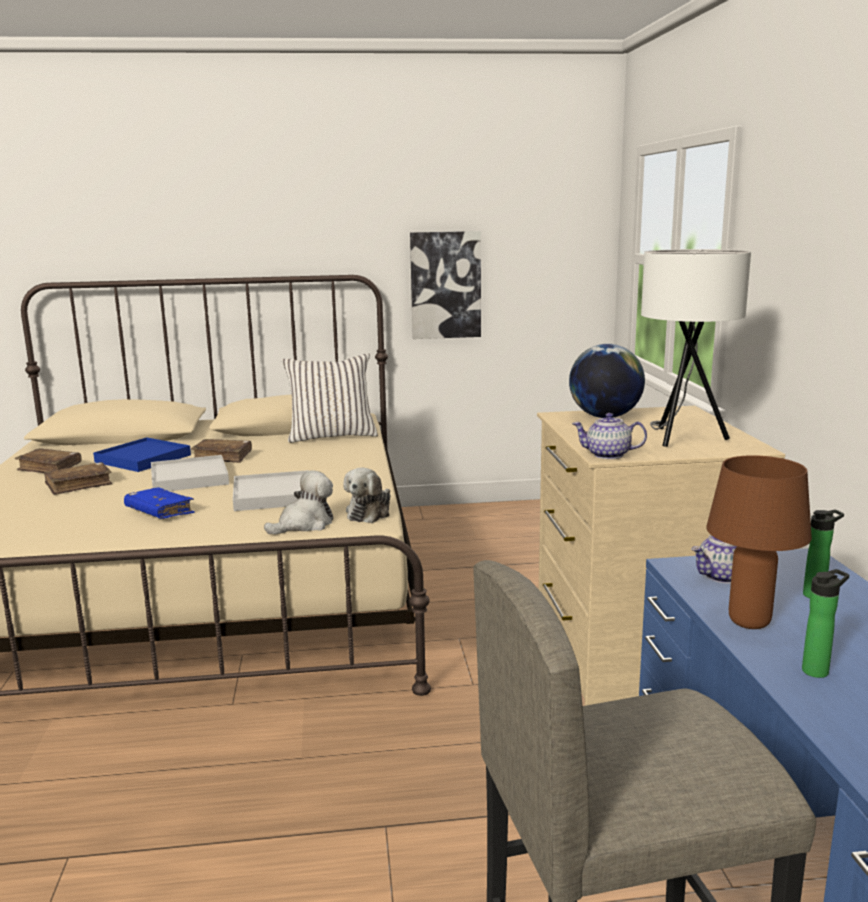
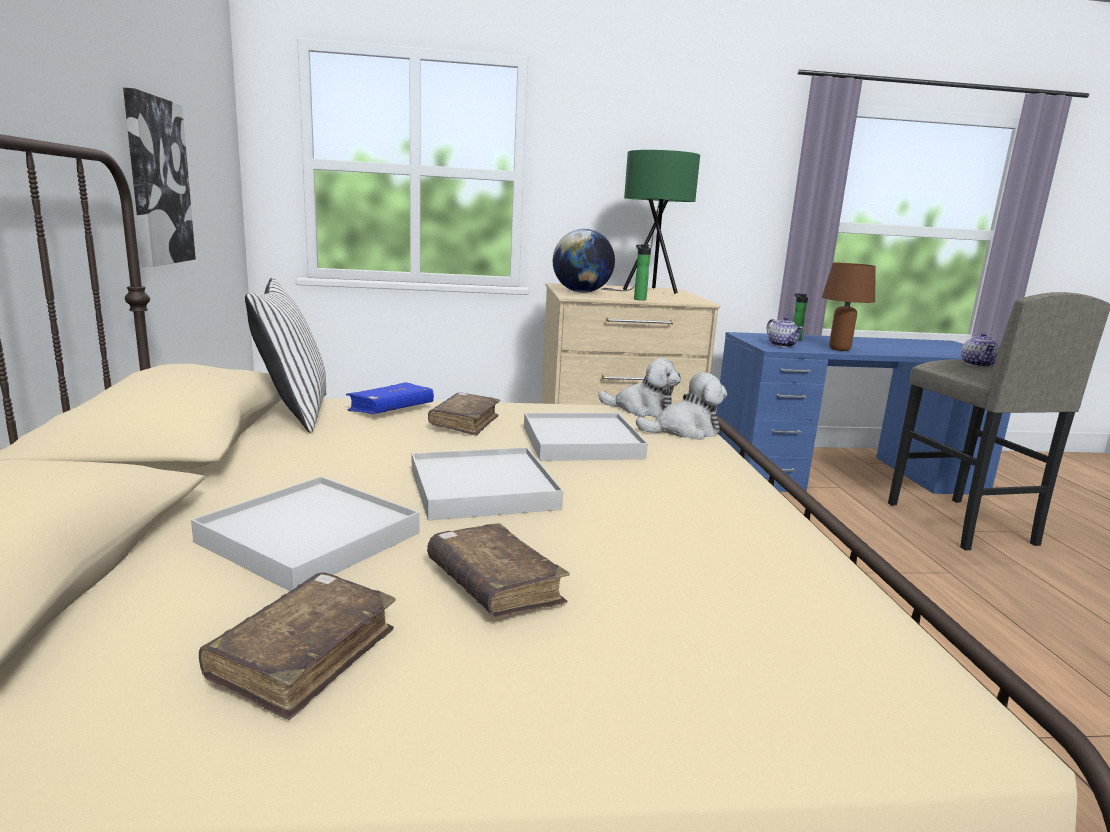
camera: 90 degrees left, 0 degrees up
blue tray [93,437,191,472] -> white tray [191,476,419,591]
blue book [124,487,195,519] -> blue book moved to [346,382,434,414]
brown book [191,439,252,463] -> brown book moved to [428,393,500,436]
plush toy [264,470,333,534] -> plush toy turned 120 degrees clockwise [636,372,727,440]
teapot [572,413,647,459] -> teapot moved to [961,333,1000,367]
white table lamp [641,249,751,447] -> green table lamp [601,150,700,294]
bottle [802,569,849,678] -> bottle moved to [634,244,651,301]

